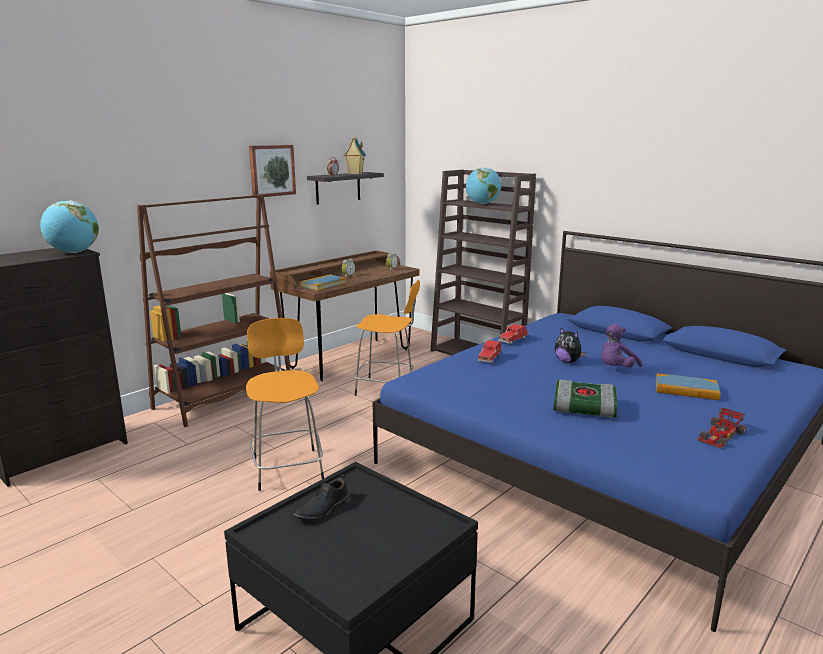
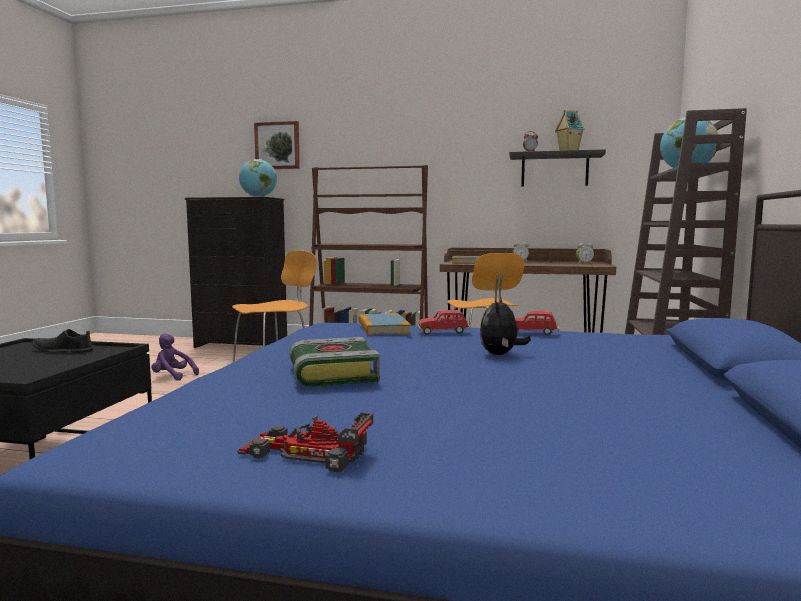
camera: 60 degrees right, 10 degrees down
picture [249,145,296,198] -> picture moved to [254,121,300,169]
purple plush toy [601,324,642,368] -> purple plush toy moved to [151,333,199,381]
book [656,373,721,400] -> book moved to [358,313,411,335]

